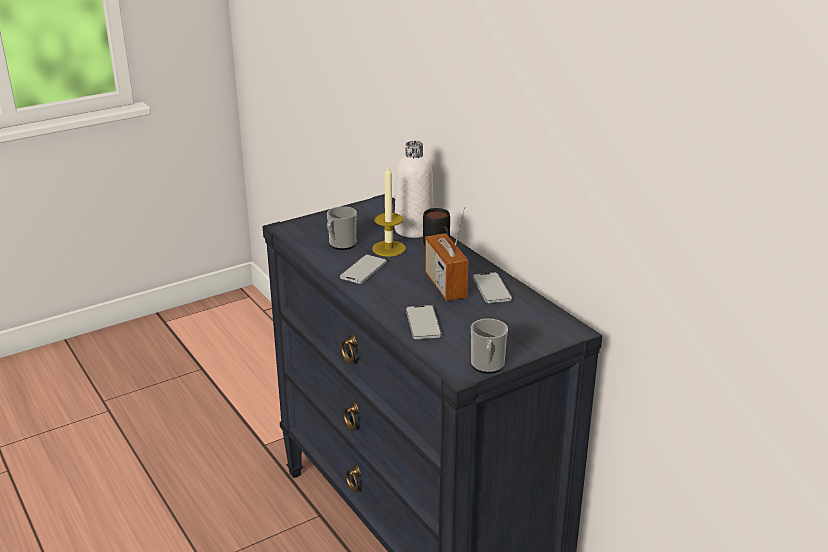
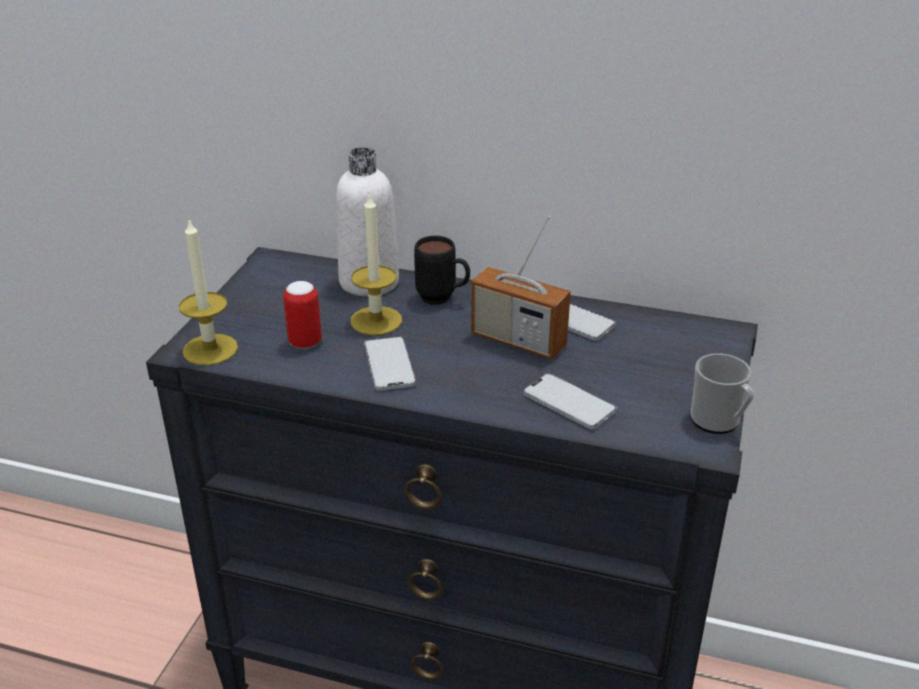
camera: 40 degrees left, 5 degrees up
mug [327,206,357,250] -> can [283,281,322,349]
none -> candle [179,219,238,365]

